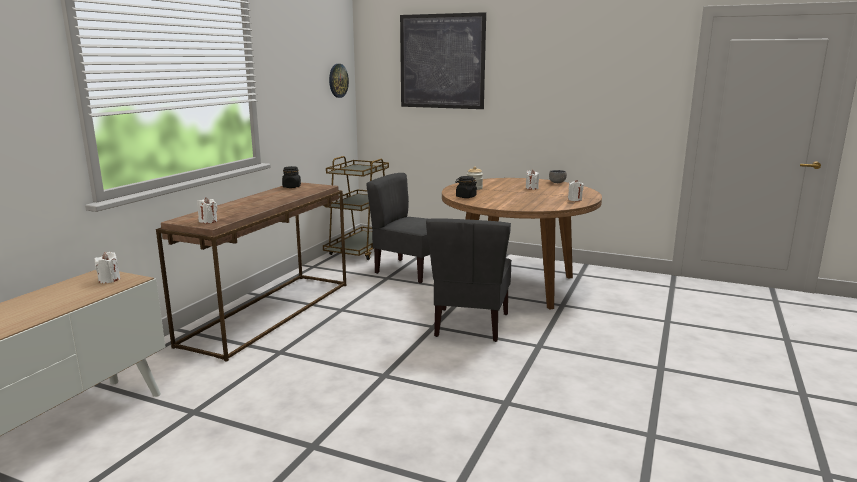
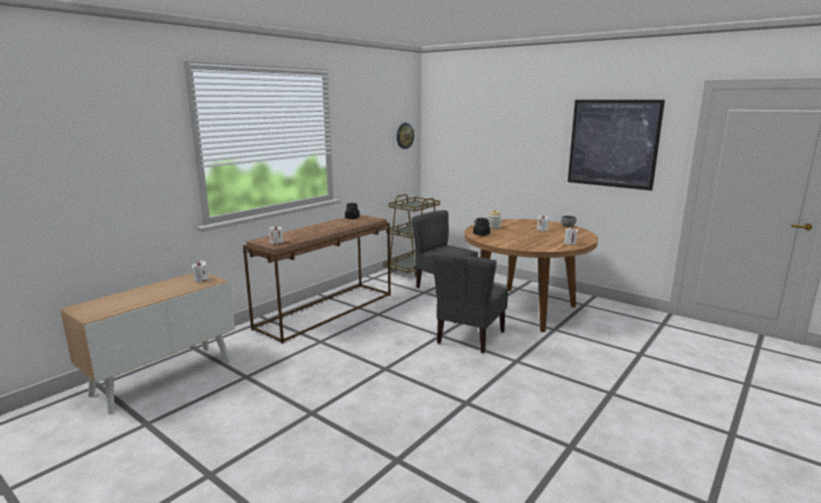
camera: 15 degrees right, 0 degrees up
picture [400,12,486,109] -> picture moved to [568,100,665,191]

